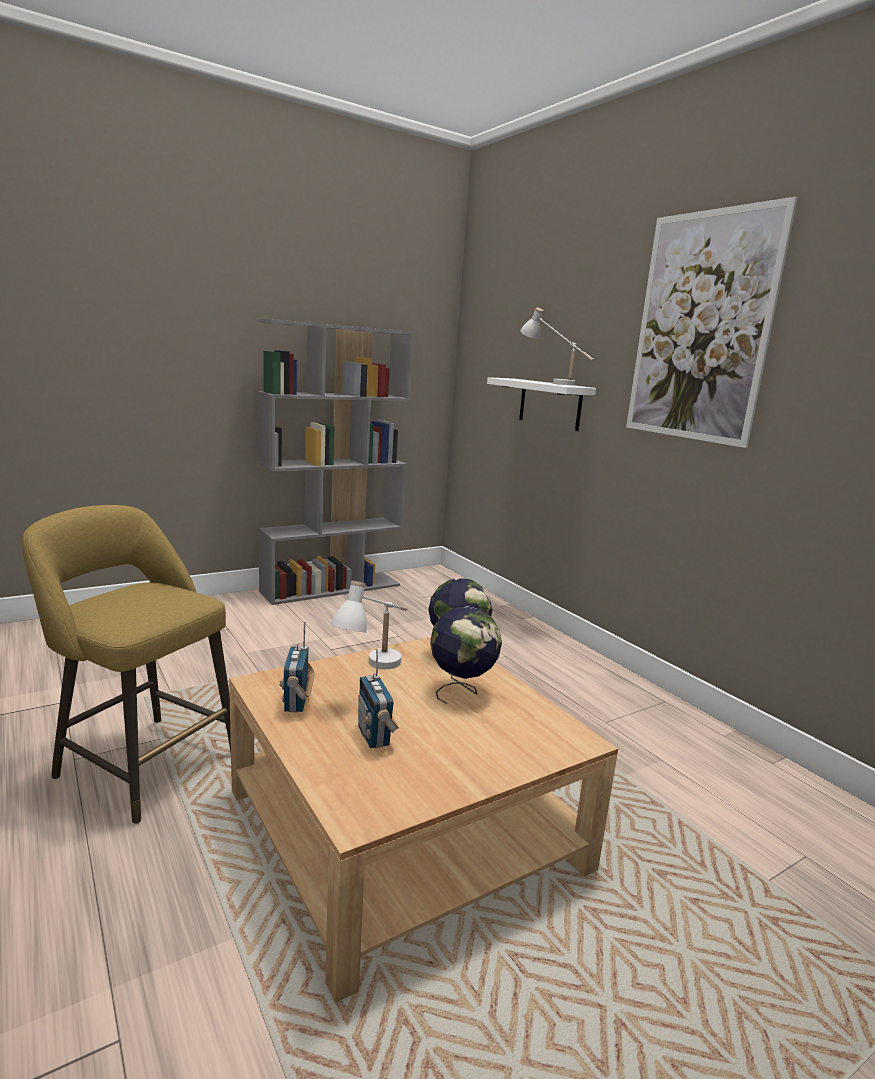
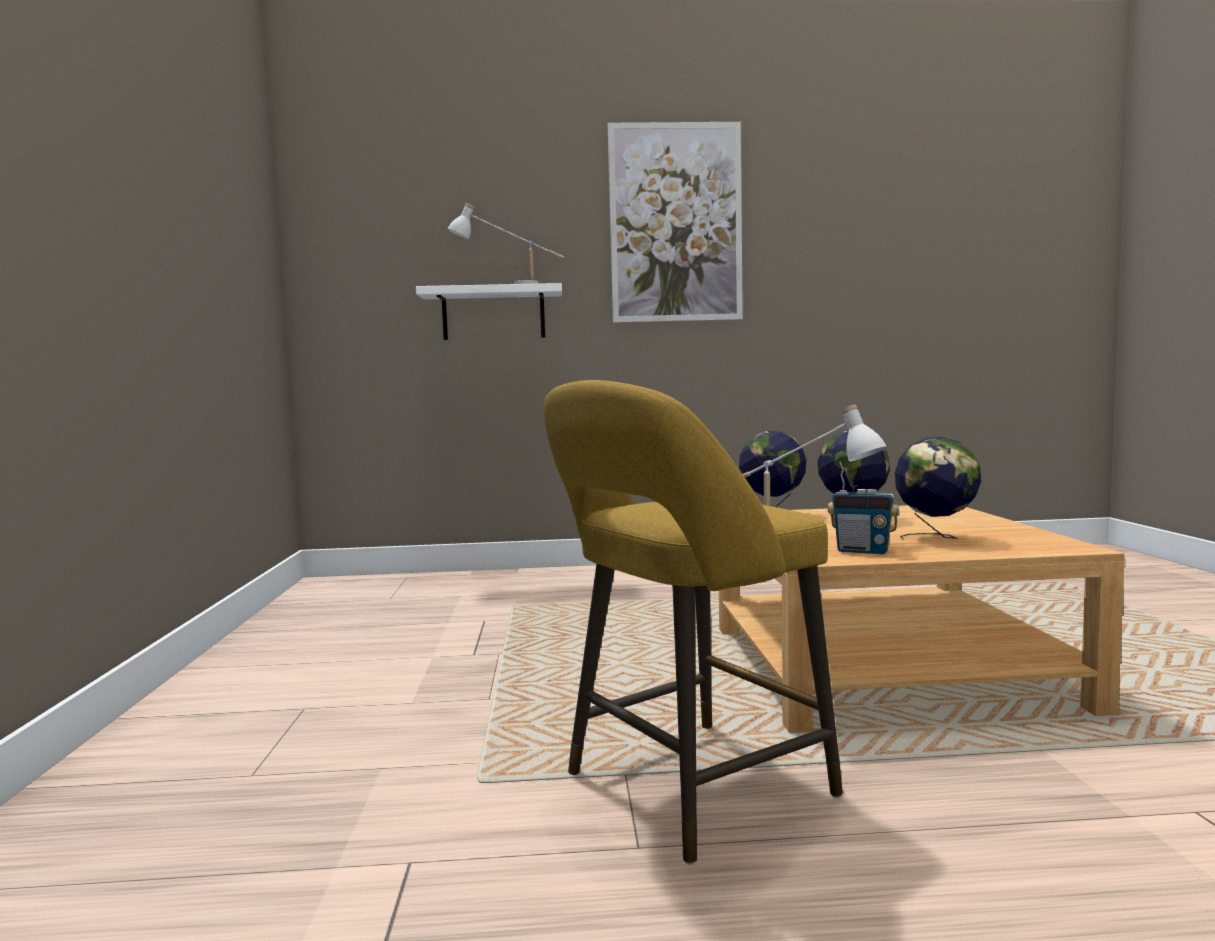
camera: 60 degrees left, 10 degrees down
grey bookcase [257,319,414,605] -> none
radio [358,649,399,748] -> globe [895,437,981,540]

